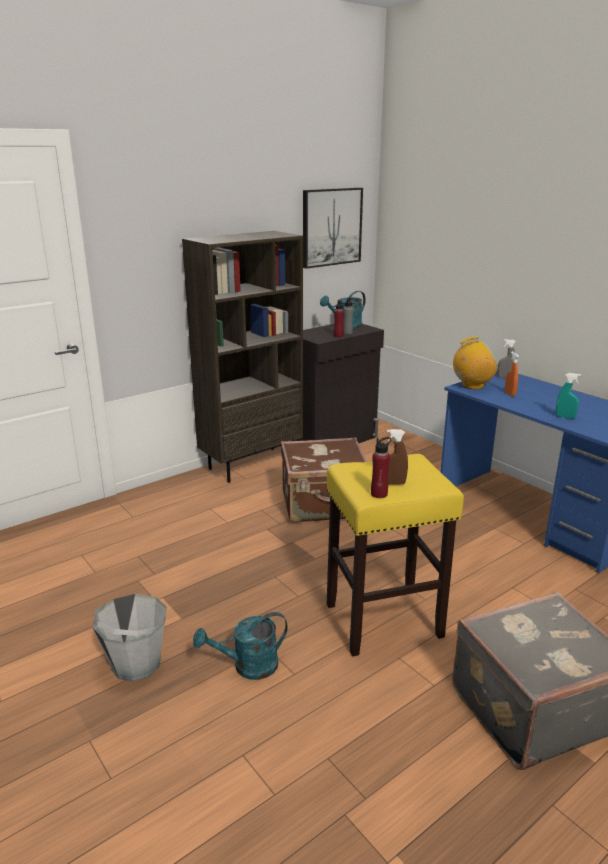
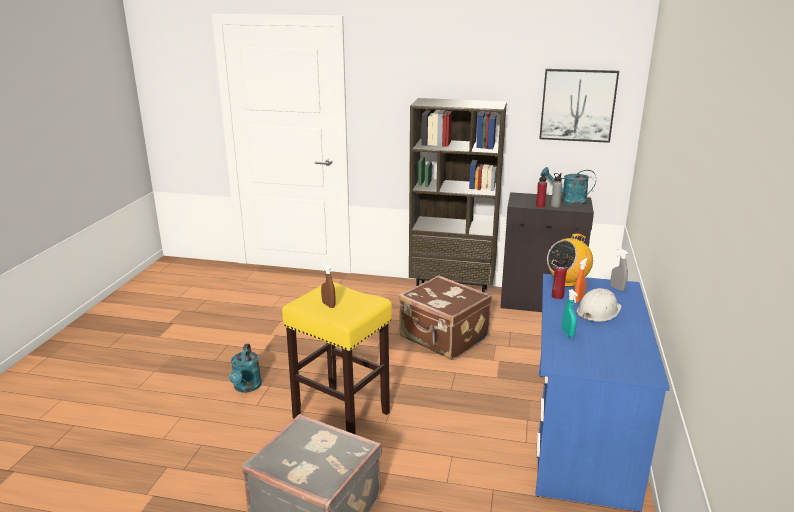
camera: 50 degrees right, 0 degrees up
grey bucket [92,594,167,681] -> none
turquoise watering can [193,612,288,680] -> turquoise watering can turned 120 degrees counterclockwise [229,344,262,393]
red bottle [371,437,391,498] -> red bottle moved to [552,255,568,299]
radio [453,337,498,389] -> radio turned 105 degrees clockwise [547,234,593,287]
none -> white hard hat [577,288,622,322]

